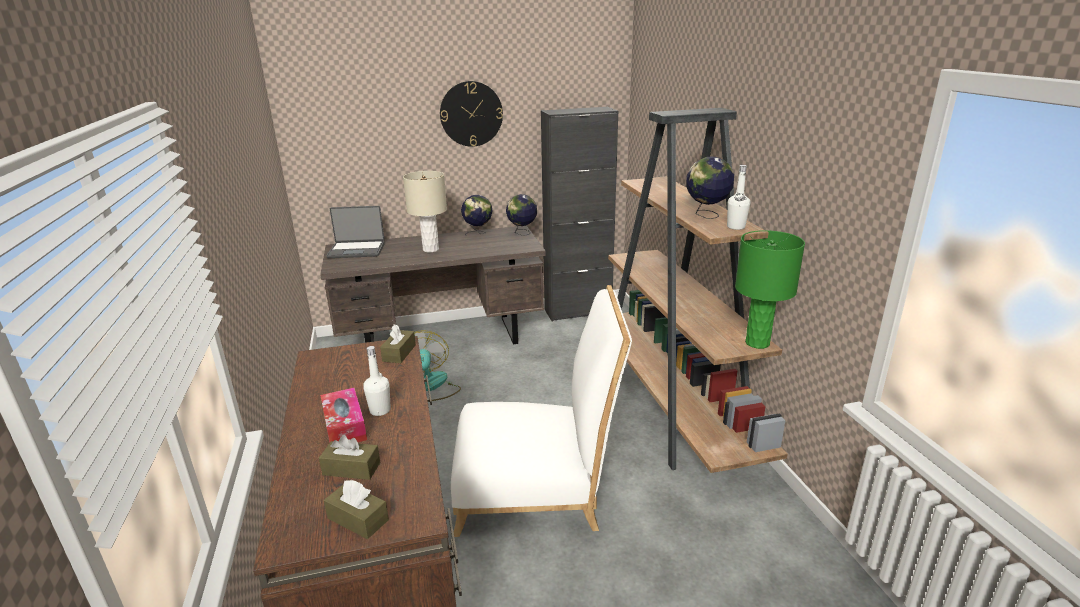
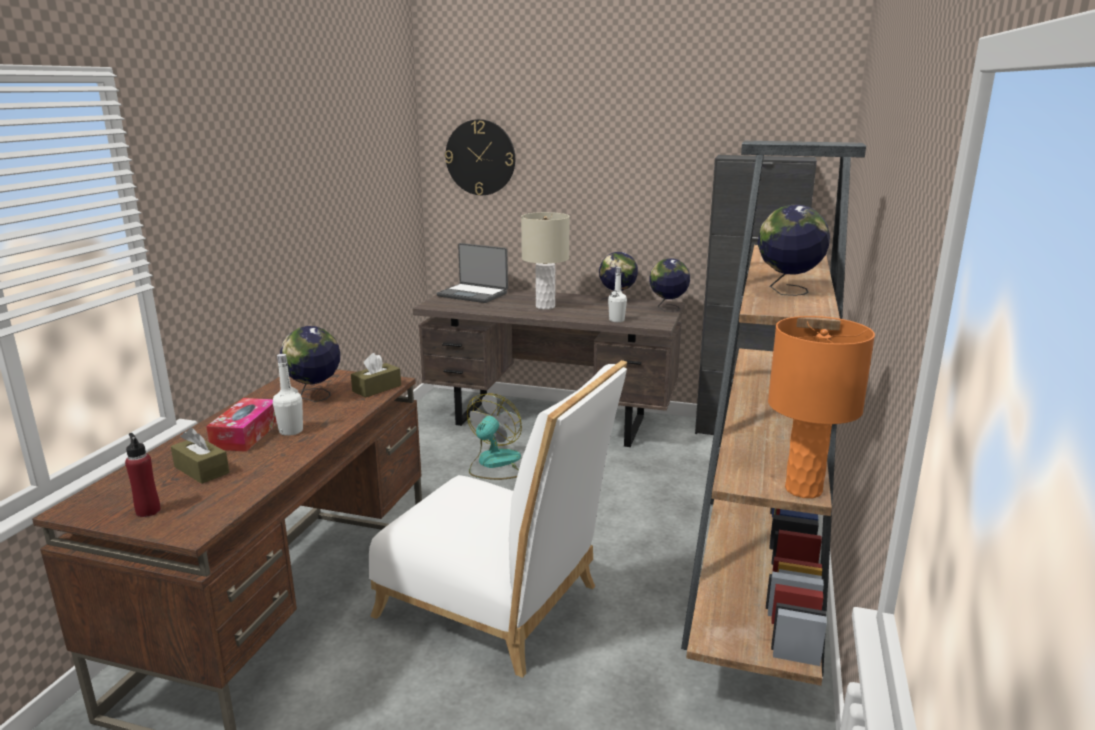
camera: 30 degrees right, 5 degrees down
brown tissue box [324,480,389,539] -> red bottle [125,433,161,517]
wall clock [440,81,503,147] -> wall clock moved to [445,119,515,195]
white bottle [727,165,750,230] -> white bottle moved to [608,267,627,322]
green table lamp [735,230,805,349] -> orange table lamp [768,316,875,498]
none -> globe [280,326,340,402]

